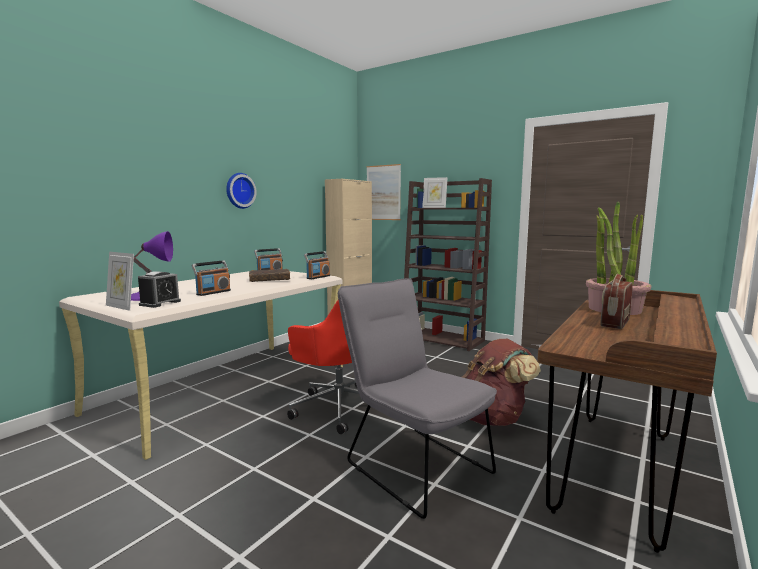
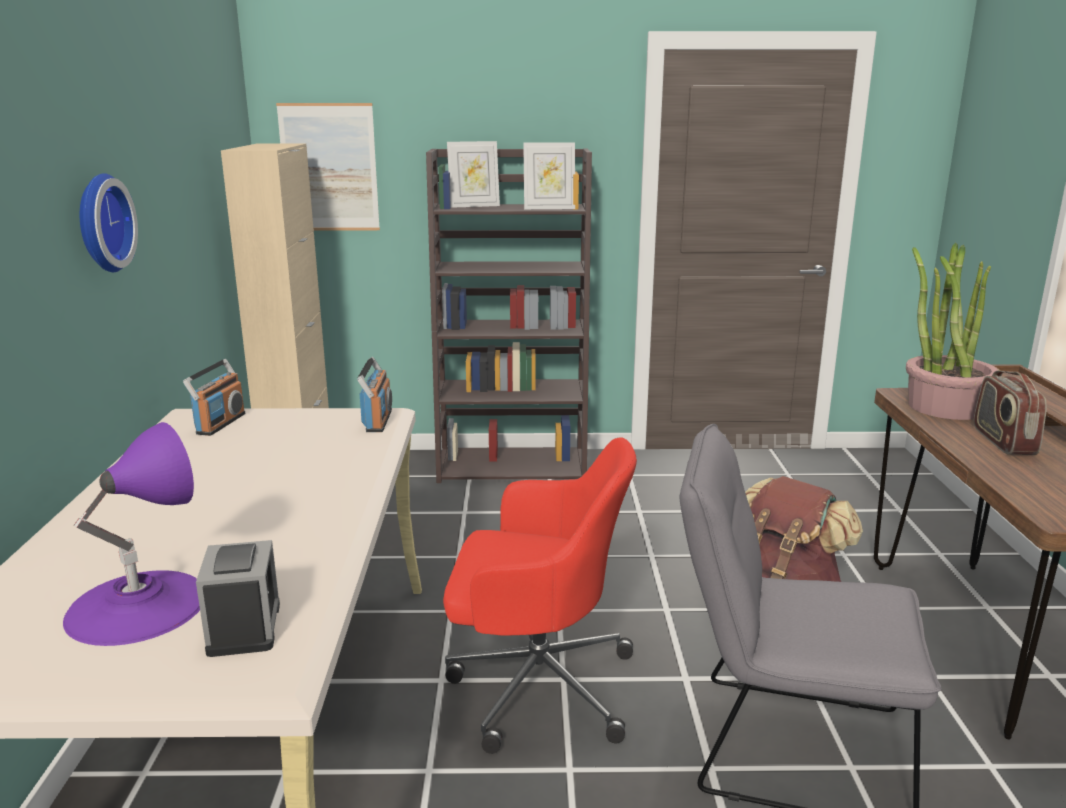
camera: 35 degrees left, 10 degrees up
picture frame [106,252,134,311] -> picture frame moved to [523,142,575,209]
radio [191,260,231,296] -> none
brown book [249,269,290,282] -> none

